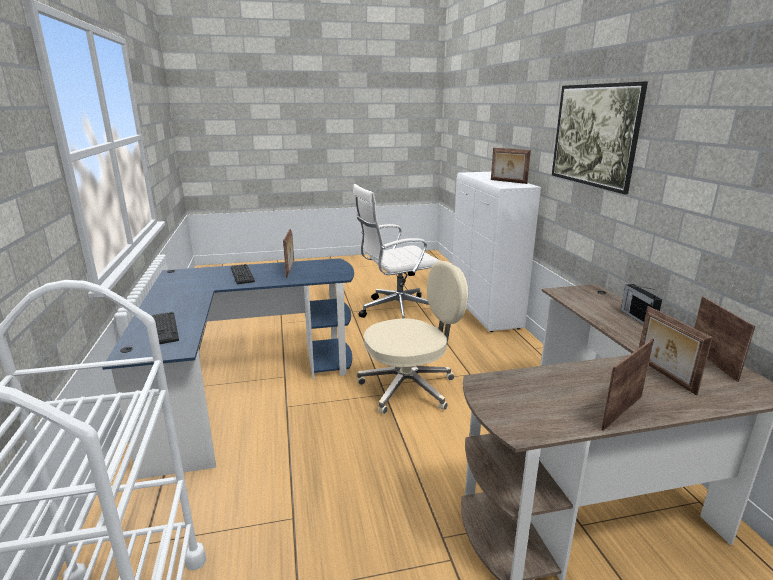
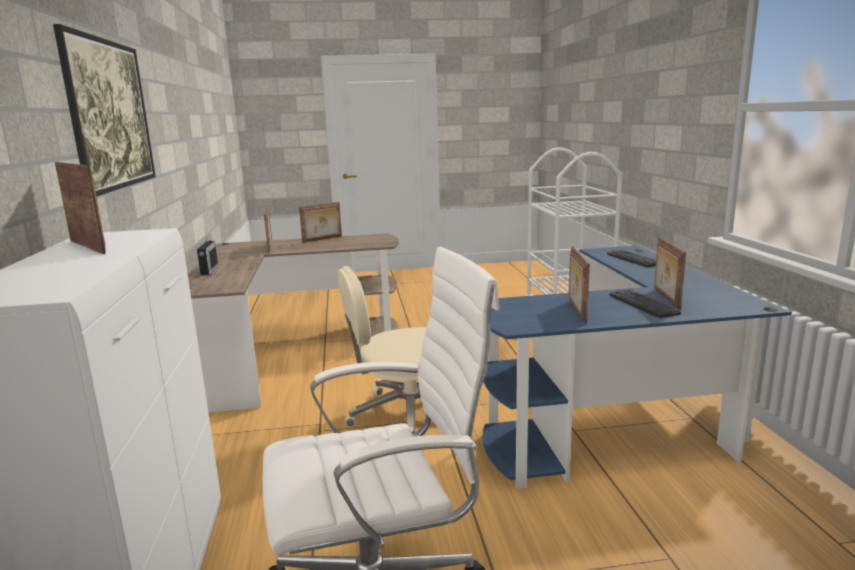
camera: 175 degrees left, 5 degrees down
picture frame [694,297,755,382] -> picture frame moved to [654,237,686,310]

